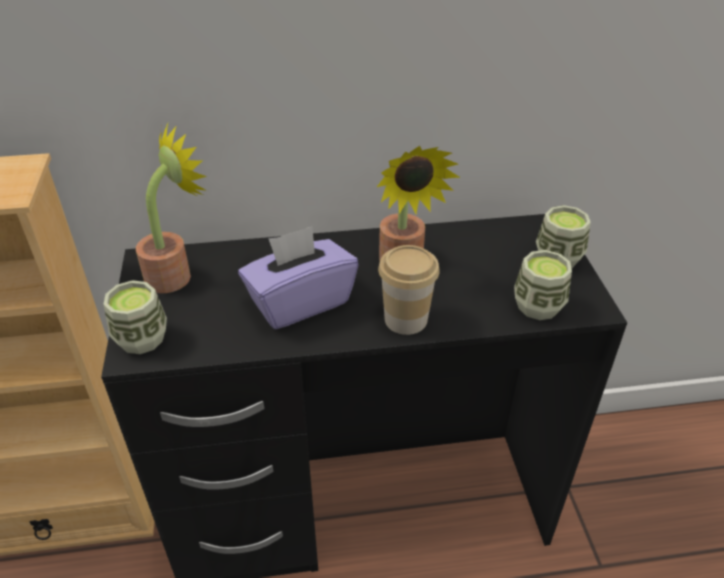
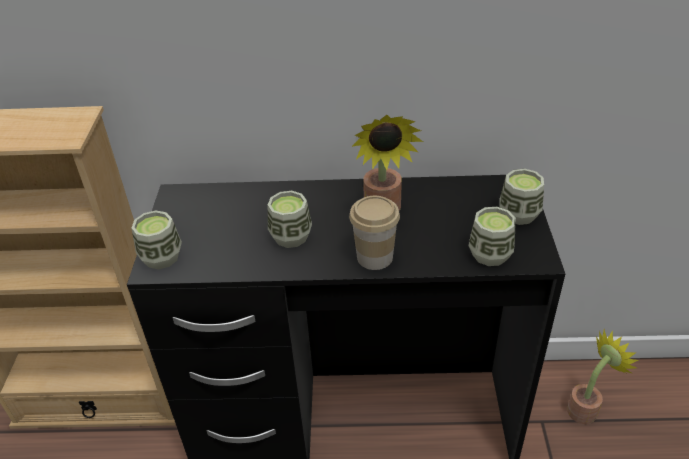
camera: 10 degrees right, 0 degrees up
potted plant [136,124,207,293] -> potted plant moved to [567,329,638,424]
purple tissue box [238,226,358,329] -> cup [268,191,312,248]

